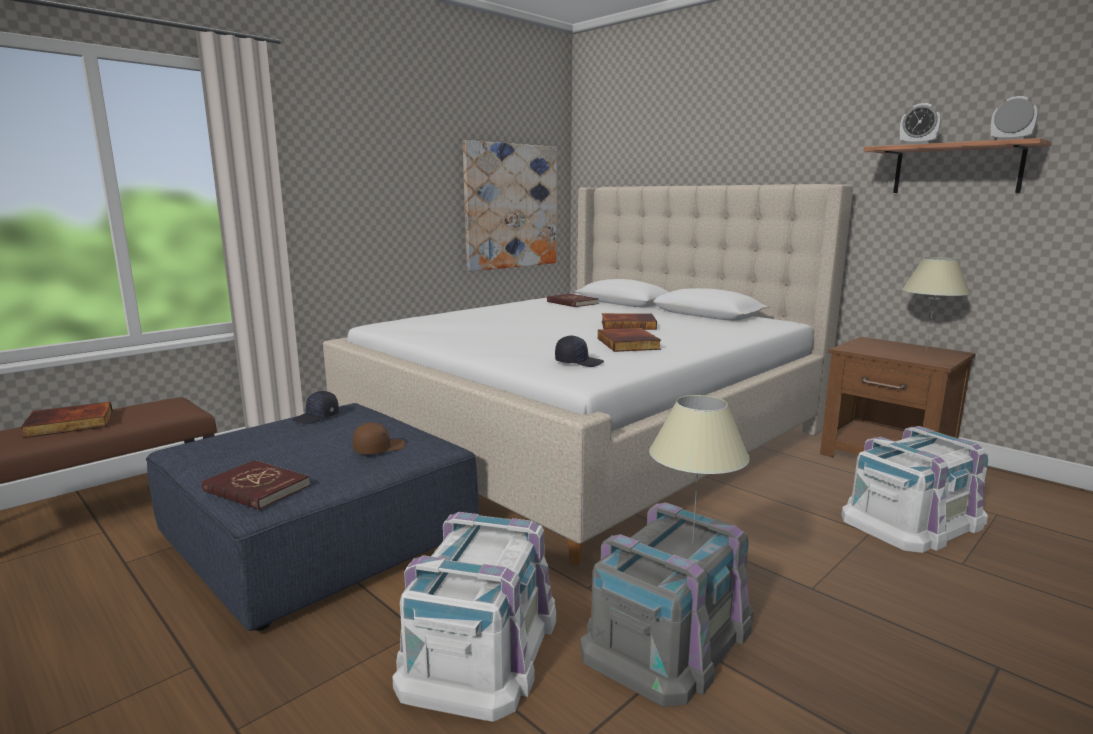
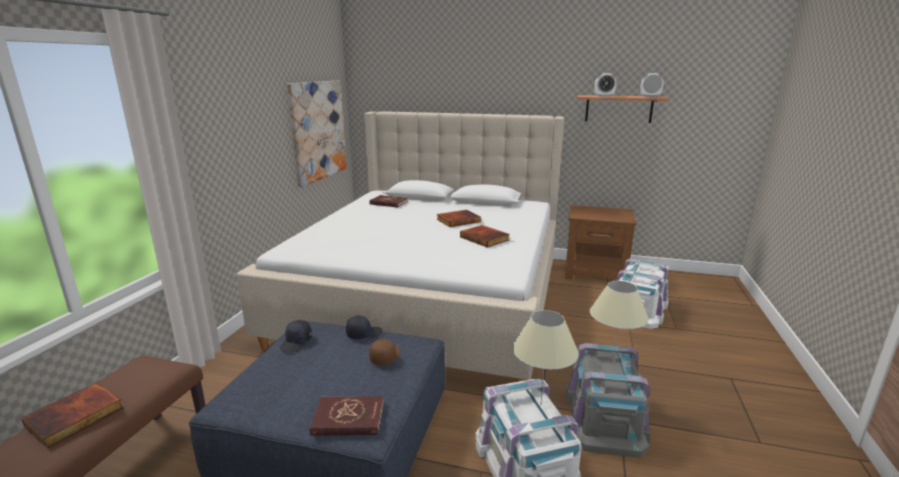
camera: 30 degrees left, 5 degrees up
black cap [555,335,604,367] -> black cap moved to [346,316,383,339]
beige table lamp [902,257,970,351] -> beige table lamp moved to [512,310,579,403]

